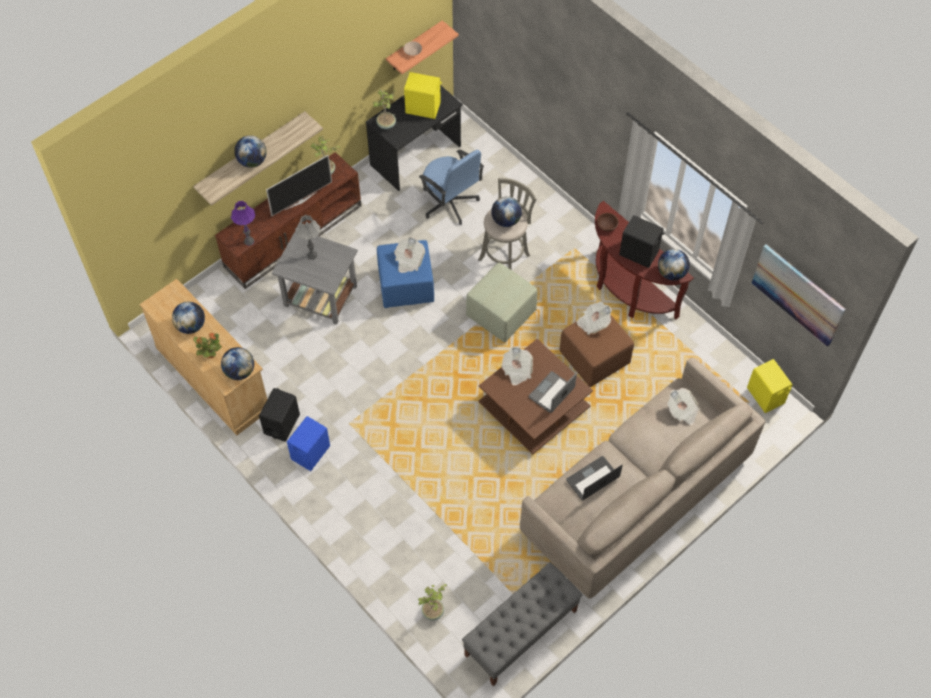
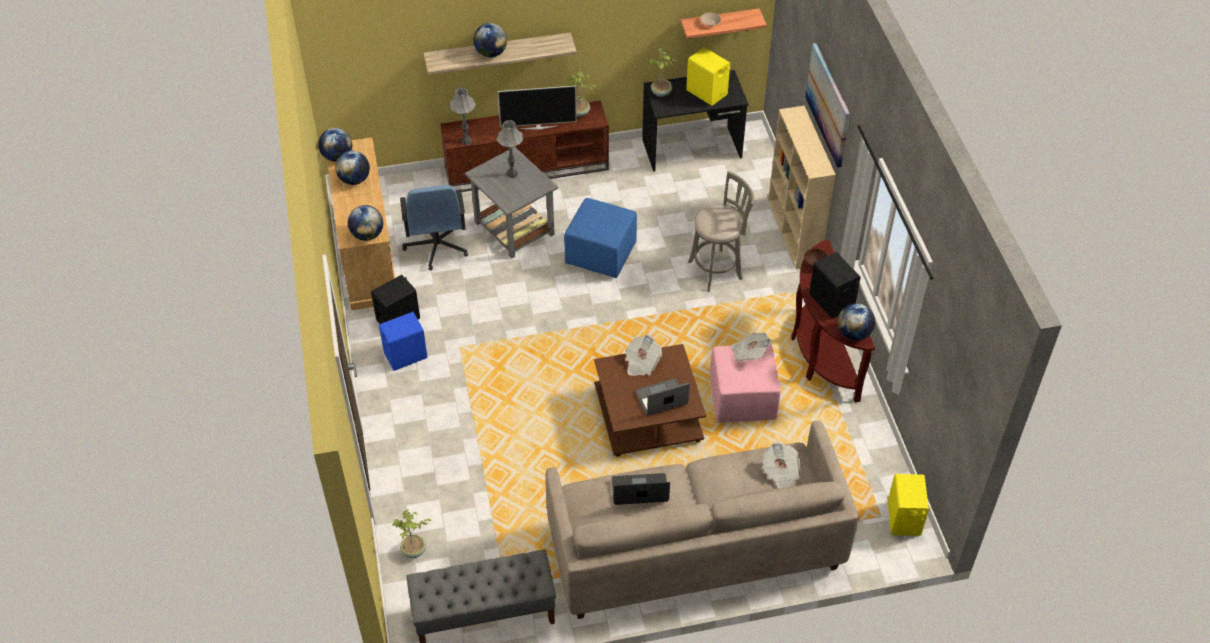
camera: 30 degrees right, 10 degrees down
potted plant [194,333,222,358] -> none
purple table lamp [231,201,255,246] -> grey table lamp [450,87,476,145]
newspaper [394,237,425,273] -> none
blue office chair [419,149,484,225] -> blue office chair moved to [400,185,468,270]
green ottoman [466,263,538,343] -> none
globe [491,196,522,227] -> globe moved to [318,128,352,162]
brown ottoman [559,315,634,387] -> pink ottoman [710,345,780,423]
picture [752,244,846,347] -> picture moved to [805,43,850,168]
none -> beige bookcase [768,106,836,269]

